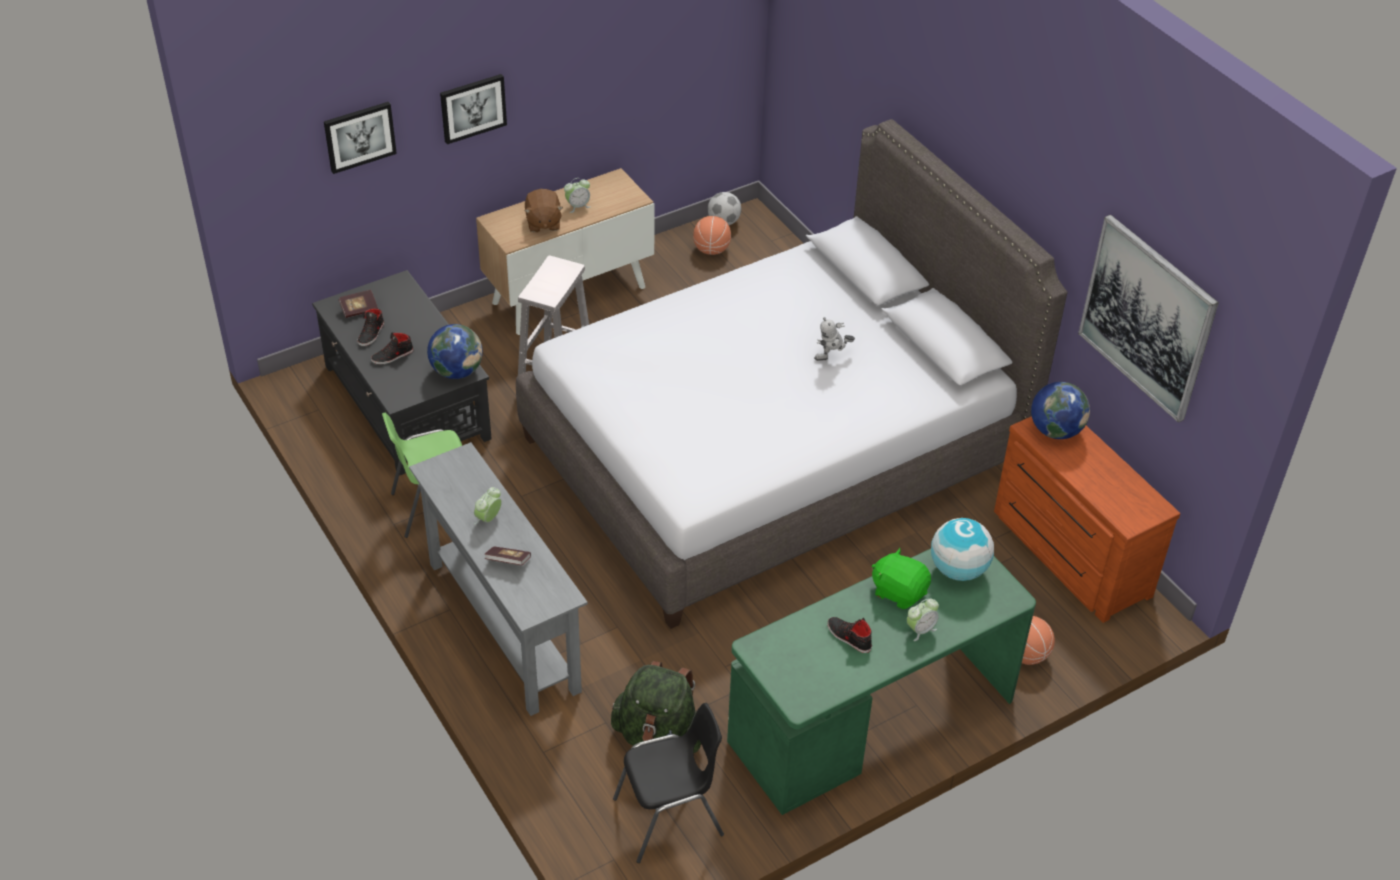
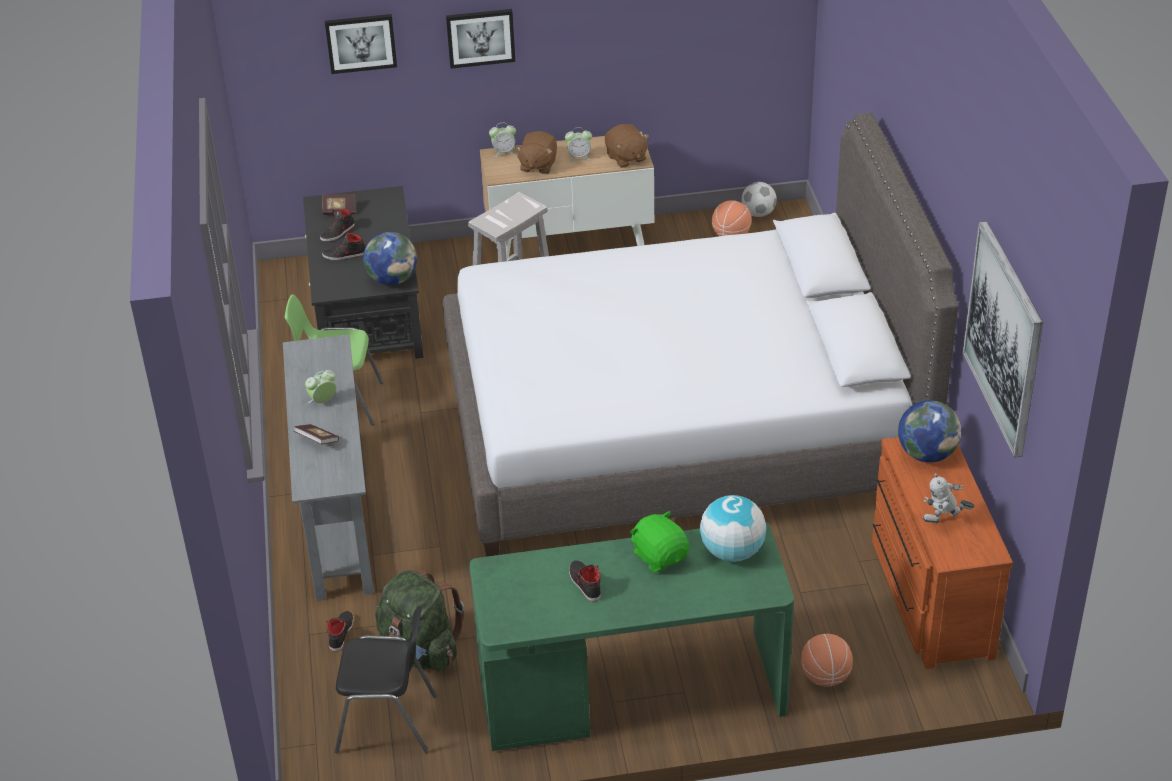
camera: 25 degrees right, 5 degrees down
toy robot [814,317,855,361] -> toy robot moved to [923,473,974,523]
alarm clock [907,599,939,641] -> alarm clock moved to [489,123,516,157]
none -> black shoe [326,611,354,651]
none -> brown plush toy [605,124,649,168]

